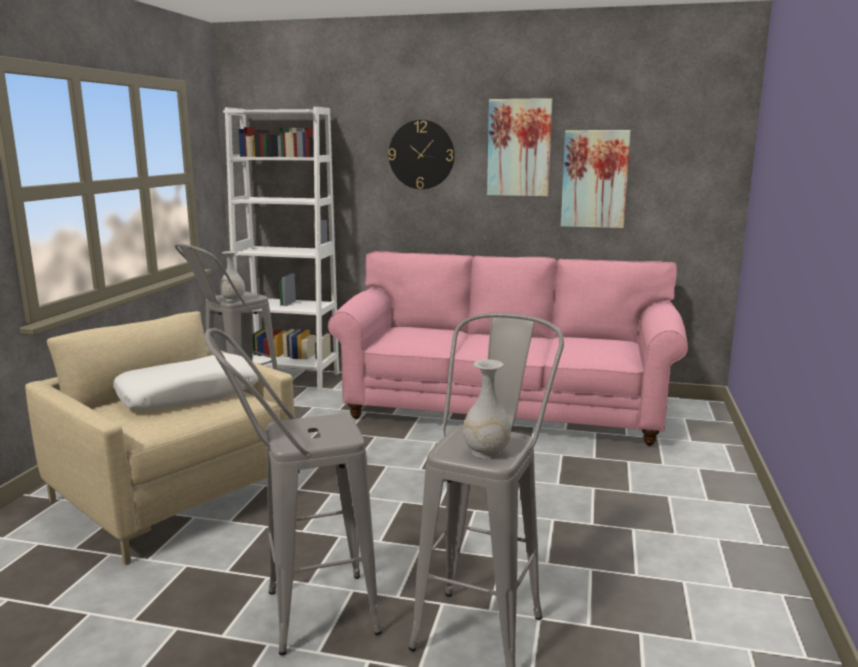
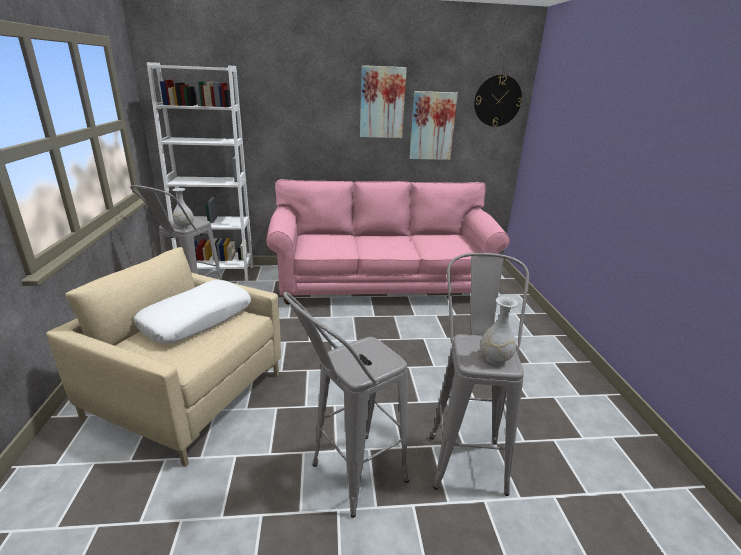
camera: 20 degrees left, 10 degrees up
wall clock [388,120,455,189] -> wall clock moved to [474,75,522,127]

